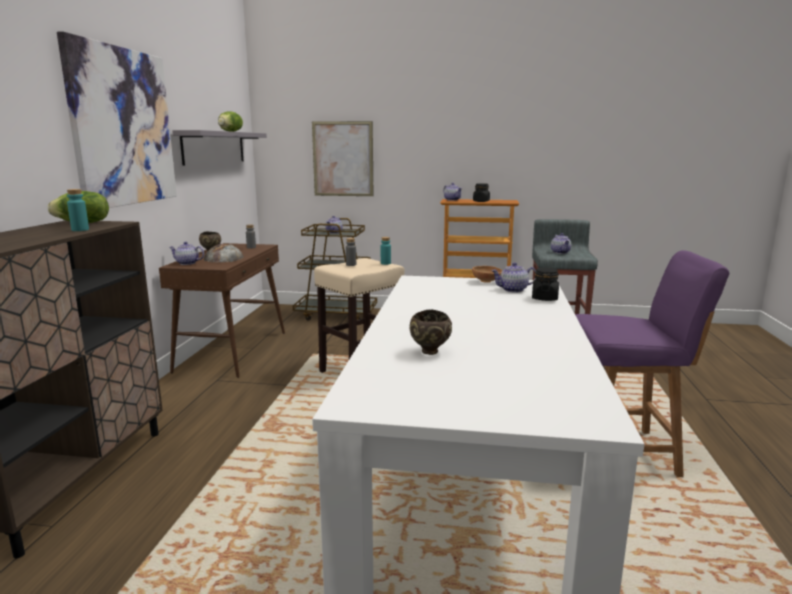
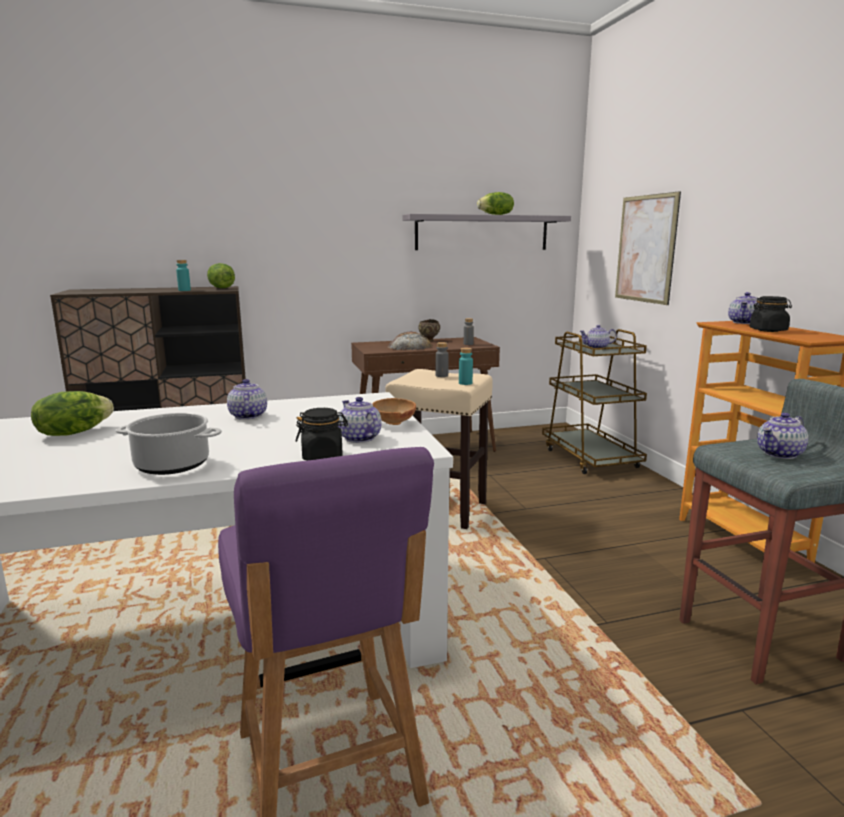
camera: 65 degrees right, 0 degrees up
picture [57,31,177,208] -> none
teapot [169,242,204,265] -> teapot moved to [227,379,267,420]
brown bowl [410,310,452,355] -> lettuce [31,391,114,436]
none -> cooking pot [116,413,222,475]

